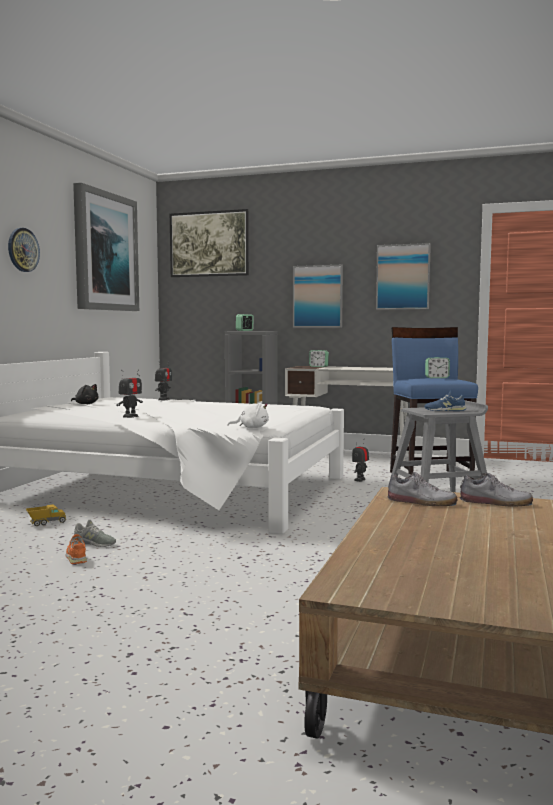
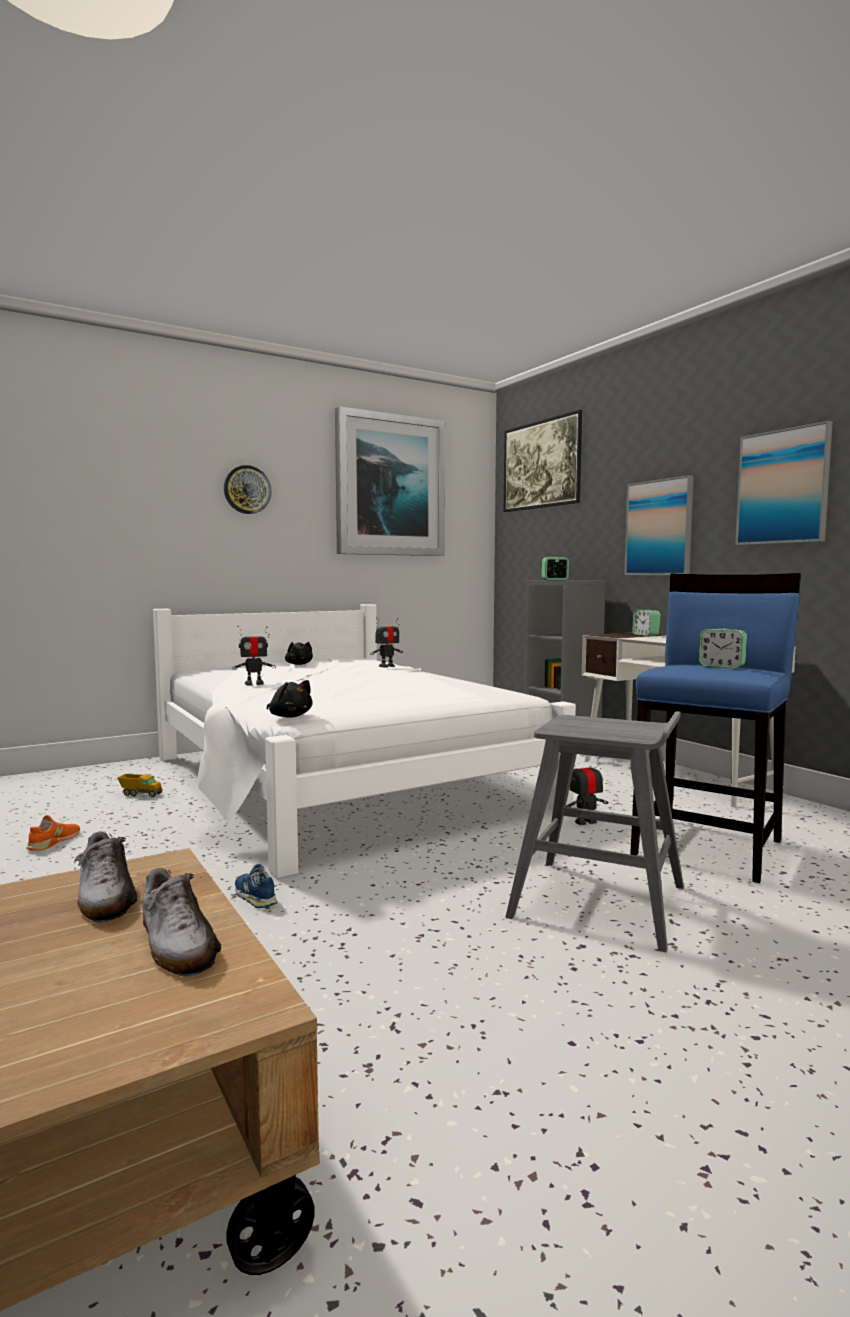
camera: 40 degrees right, 0 degrees up
grey shoe [74,520,116,547] -> none
white plush toy [228,401,269,428] -> black plush toy [267,680,313,718]
blue shoe [424,391,467,411] -> blue shoe moved to [235,864,277,908]

